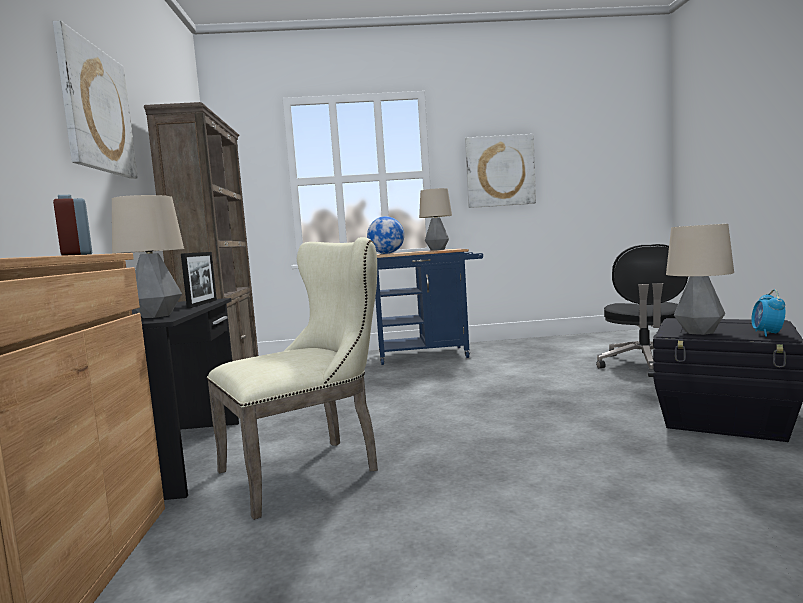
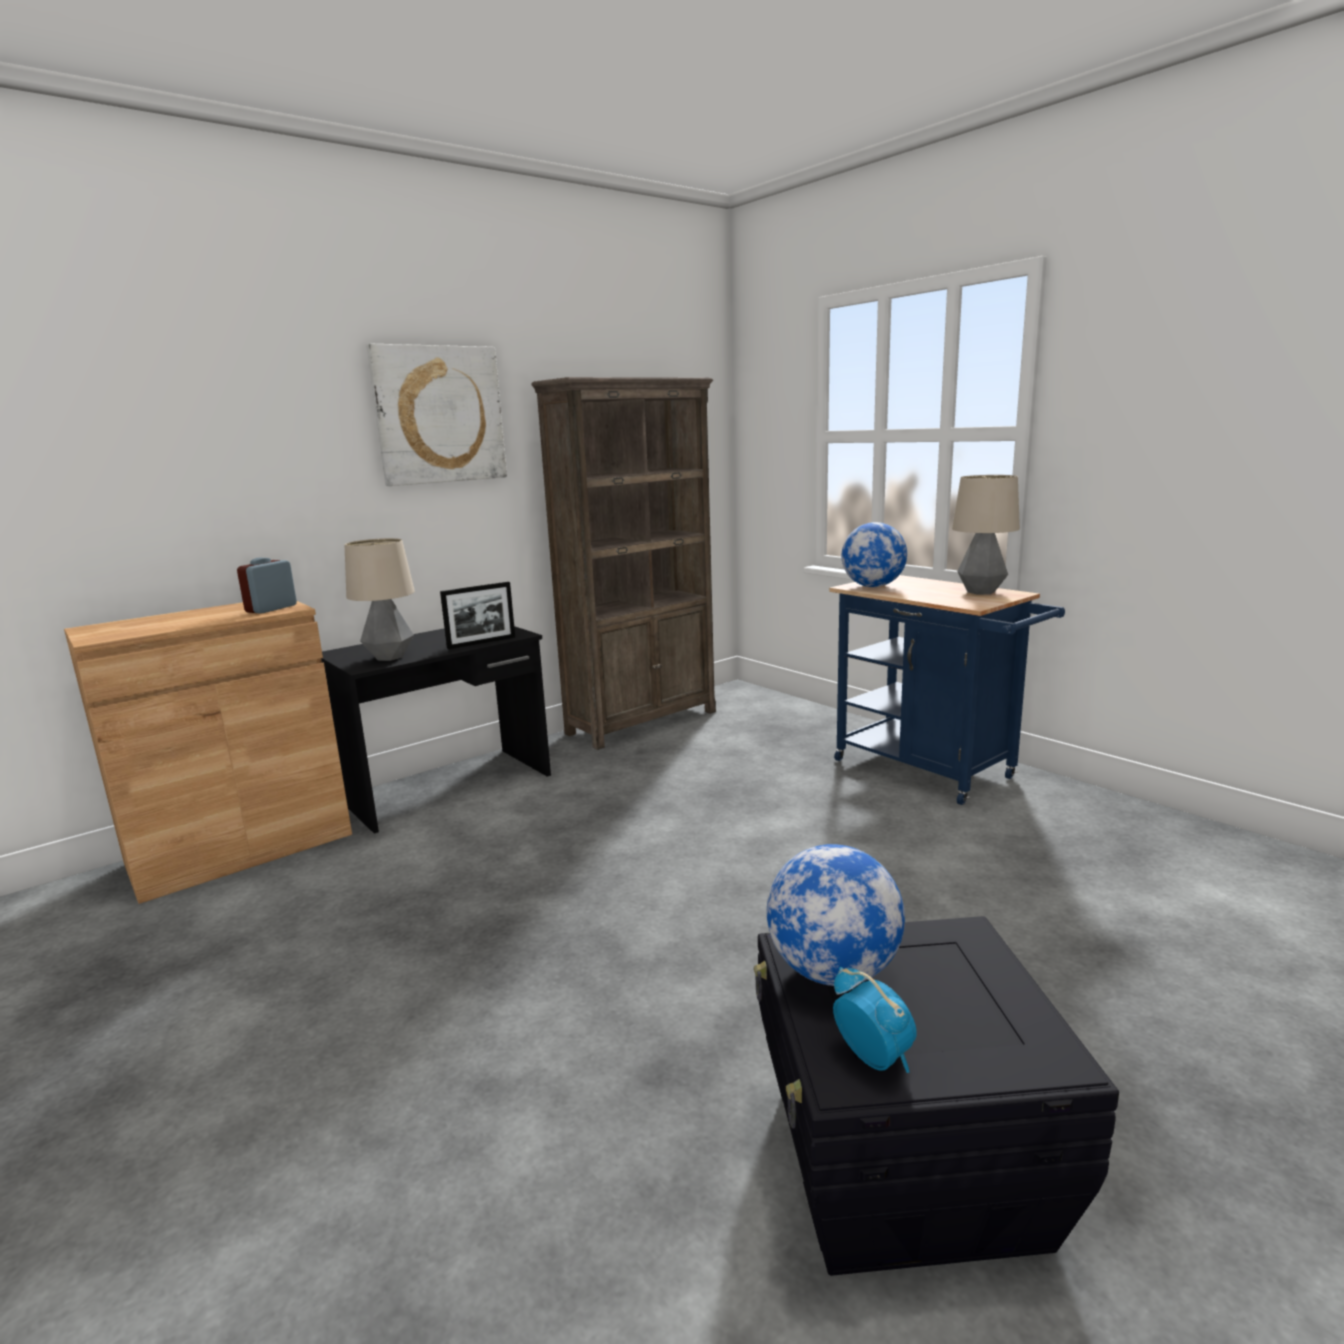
camera: 55 degrees right, 10 degrees up
beige chair [207,237,378,520] -> none
picture [465,134,536,208] -> none
black office chair [596,244,688,377] -> none
table lamp [666,224,734,335] -> globe [767,844,905,986]
alarm clock [751,289,785,337] -> alarm clock turned 75 degrees clockwise [833,967,917,1073]

